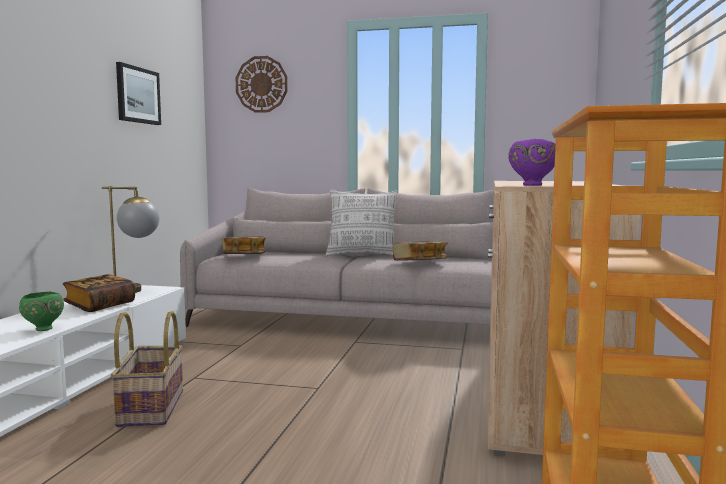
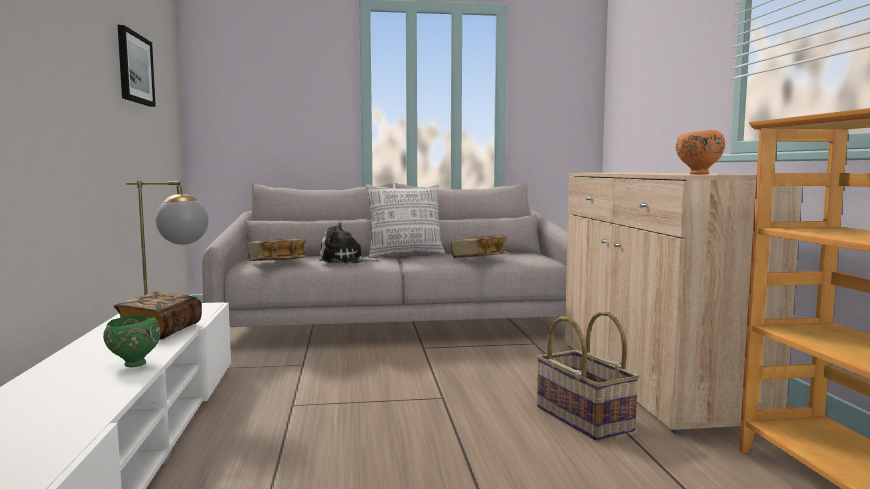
camera: 20 degrees left, 0 degrees up
basket [111,311,183,427] -> basket moved to [537,311,640,441]
wall clock [236,56,288,113] -> none
purple bowl [508,139,555,186] -> orange bowl [676,130,725,174]
none -> plush toy [320,223,379,264]

